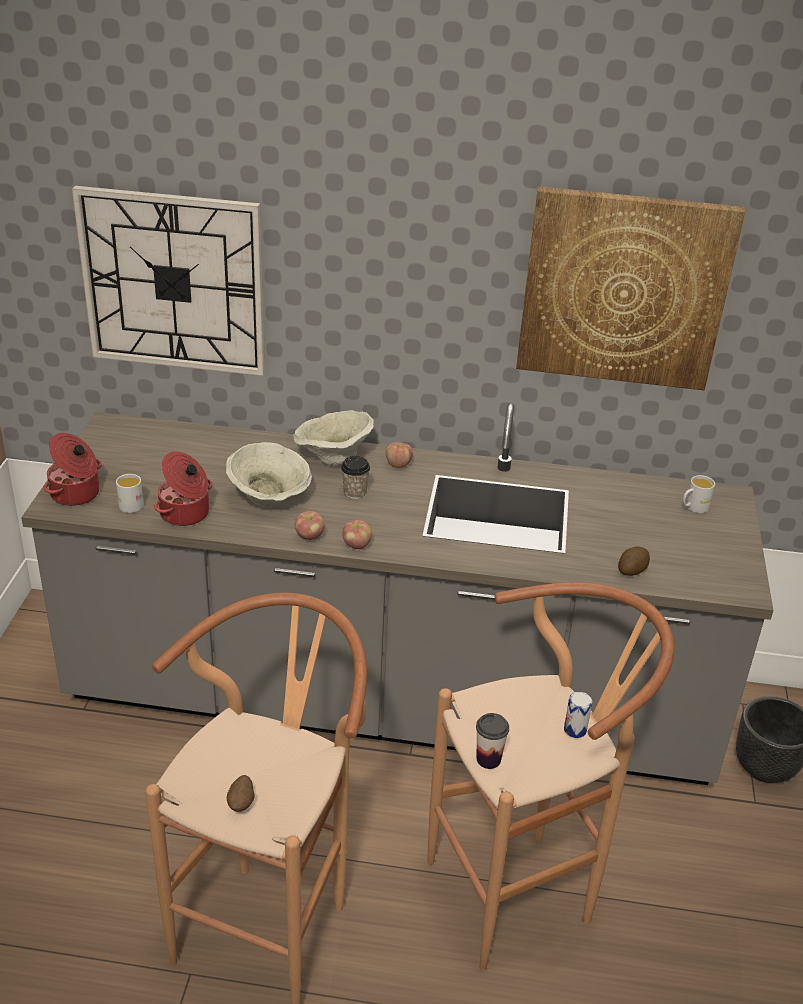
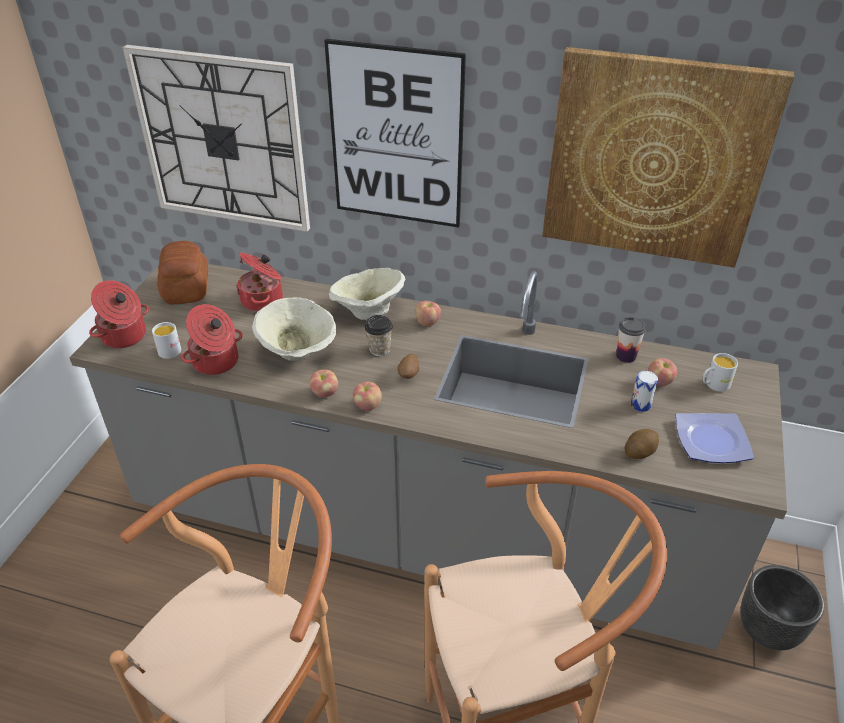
camera: 10 degrees right, 5 degrees up
potato [227,775,255,812] -> potato moved to [398,353,419,379]
cup [476,713,509,769] -> cup moved to [616,317,646,363]
can [564,692,592,738] -> can moved to [631,371,658,412]
none -> bread [157,241,208,304]
none -> cooking pot [236,252,283,312]
none -> picture [324,39,466,227]
none -> apple [648,358,677,386]
none -> plate [676,413,754,463]

